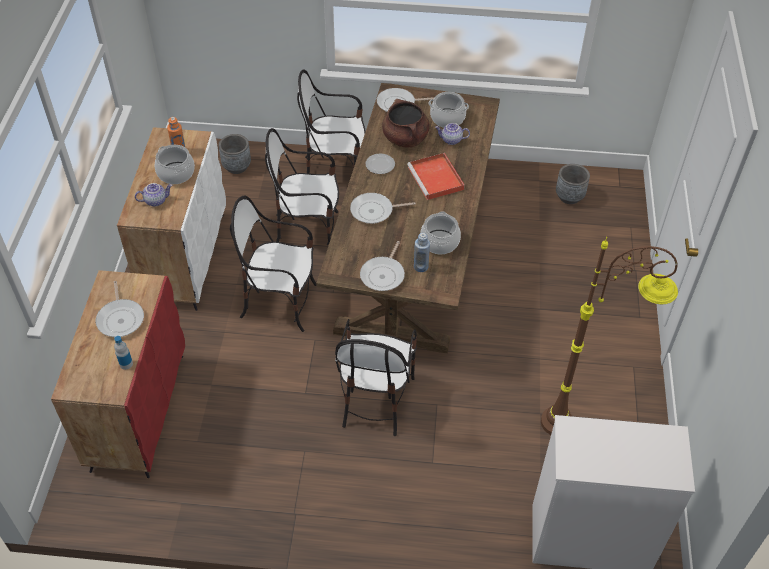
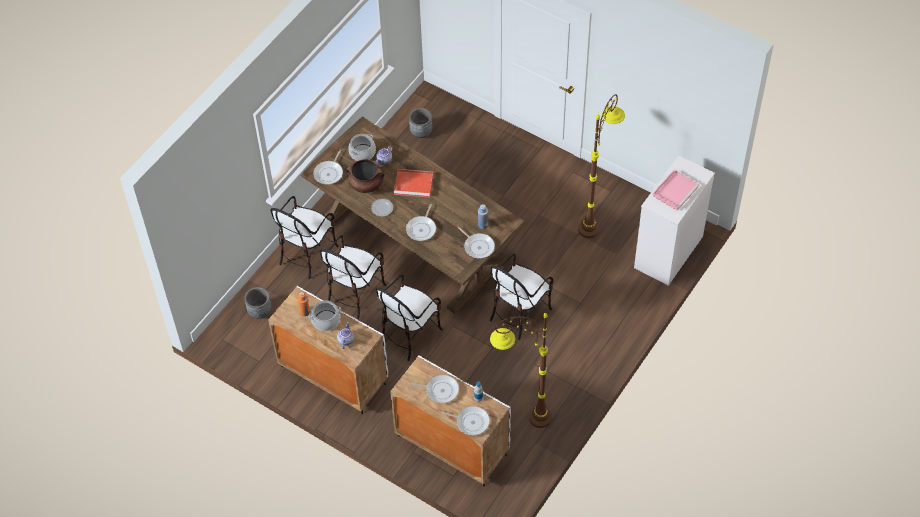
camera: 60 degrees left, 5 degrees up
red cabinet [51,270,185,478] -> white cabinet [390,355,511,486]
chair [335,319,417,436] -> chair turned 90 degrees clockwise [490,254,553,340]
cooking pot [420,211,461,254] -> none
none -> frying pan [439,406,490,435]
none -> brown floor lamp [490,311,552,428]
none -> pink tray [653,170,699,211]

